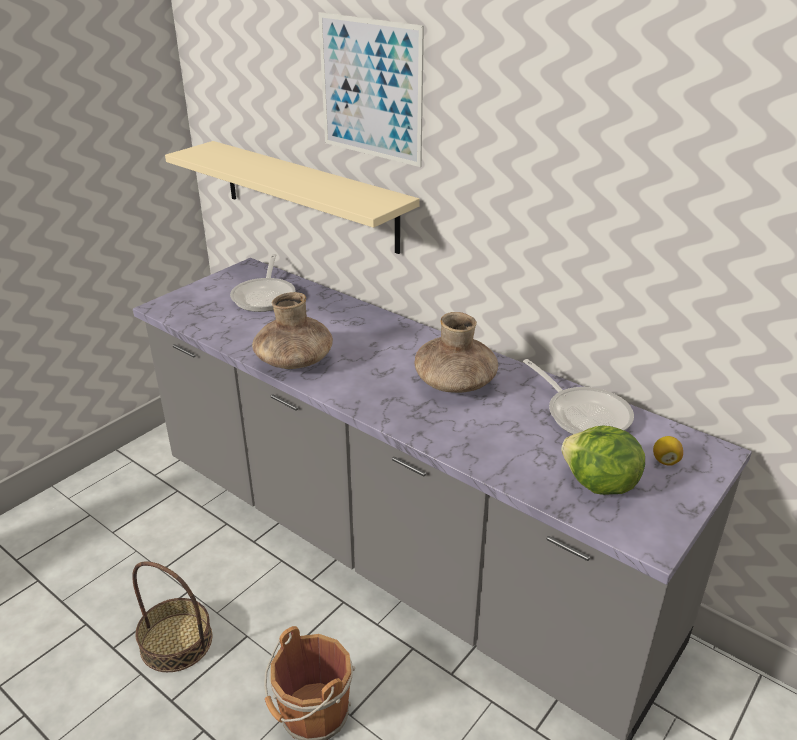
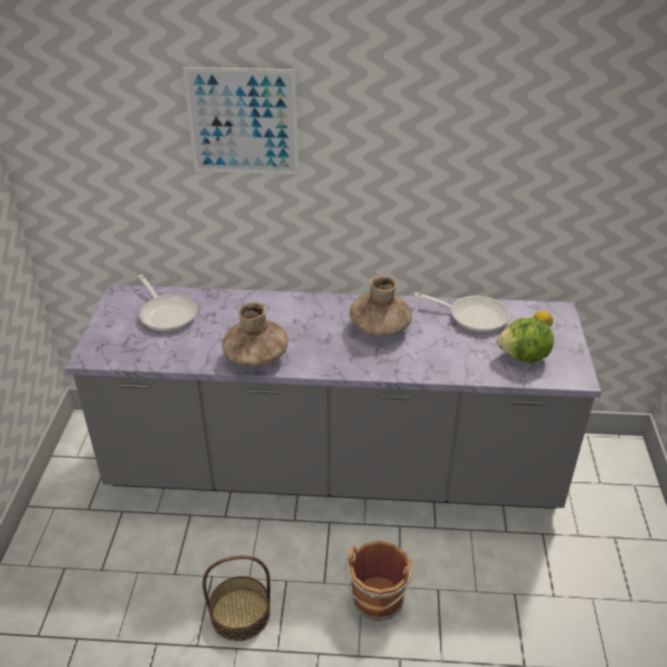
camera: 35 degrees left, 5 degrees up
beige shelf [165,141,420,254] -> none

